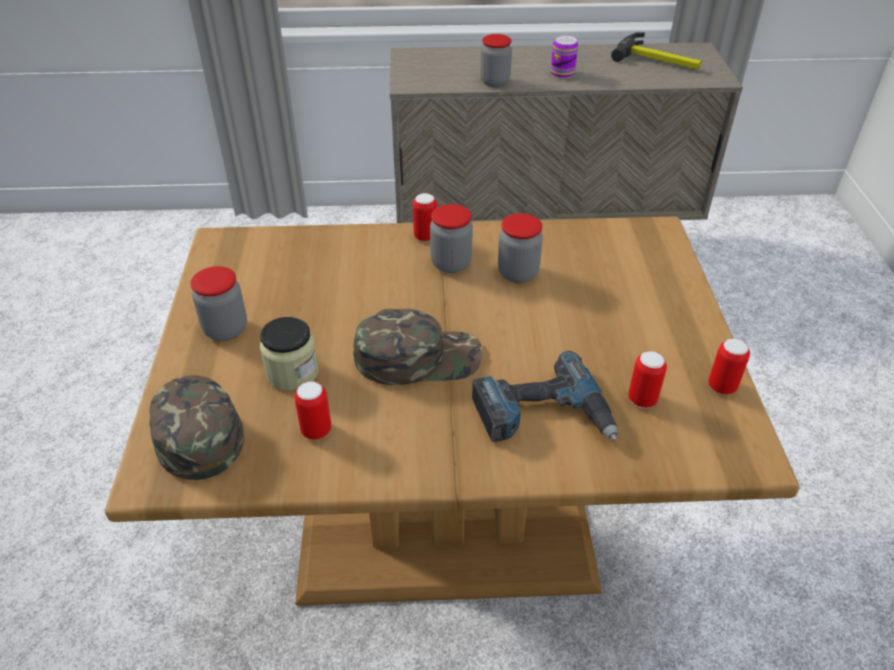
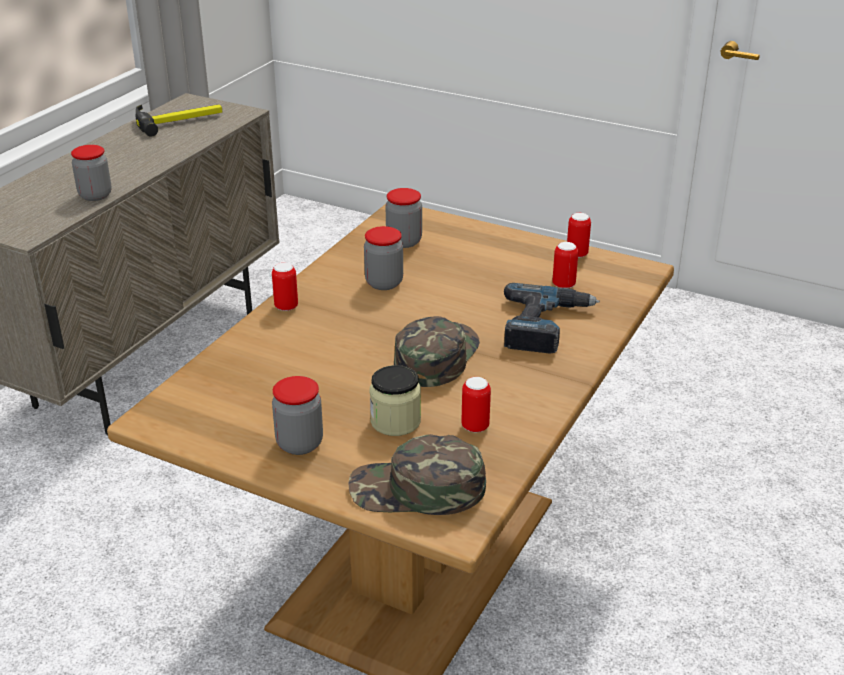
camera: 60 degrees left, 10 degrees down
jar [430,204,473,273] -> jar moved to [386,188,422,248]
can [551,36,578,79] -> none

